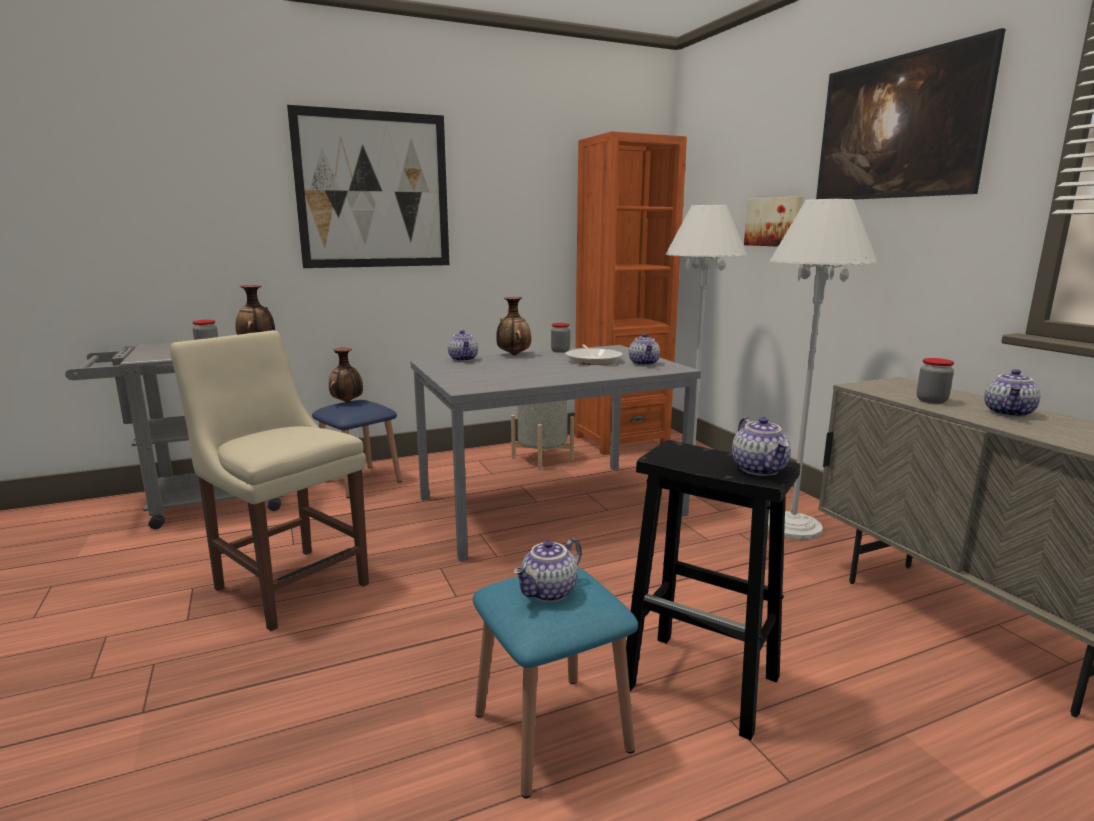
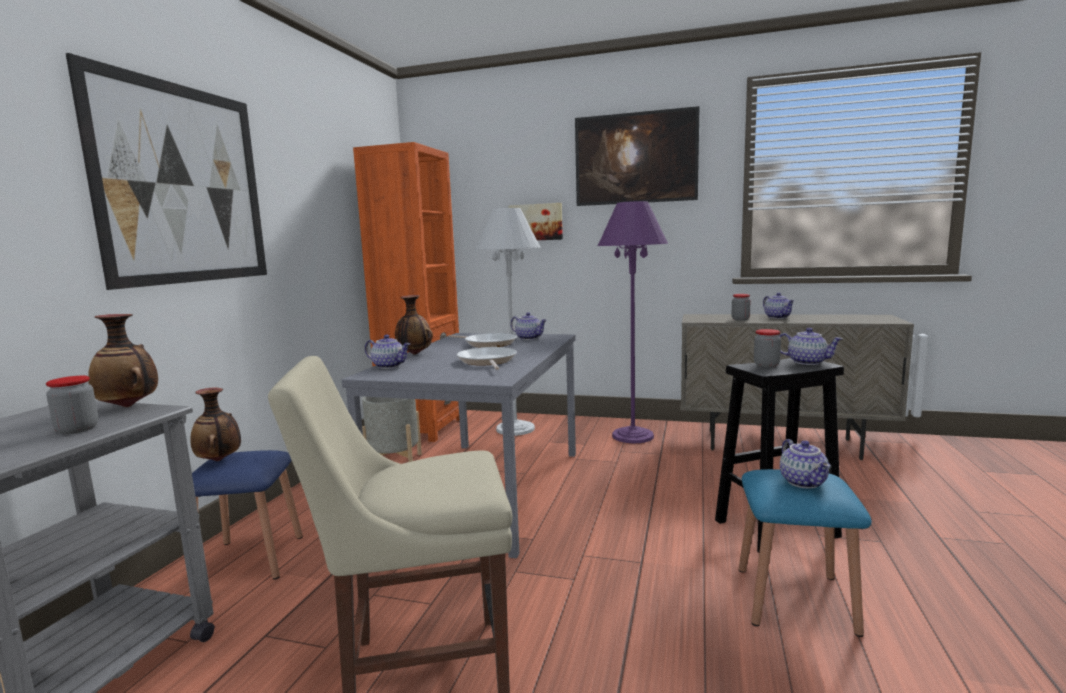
camera: 50 degrees left, 5 degrees down
jar [551,323,570,353] -> jar moved to [754,329,781,367]
white floor lamp [768,199,878,540] -> purple floor lamp [598,201,668,443]
none -> frying pan [457,347,517,370]

